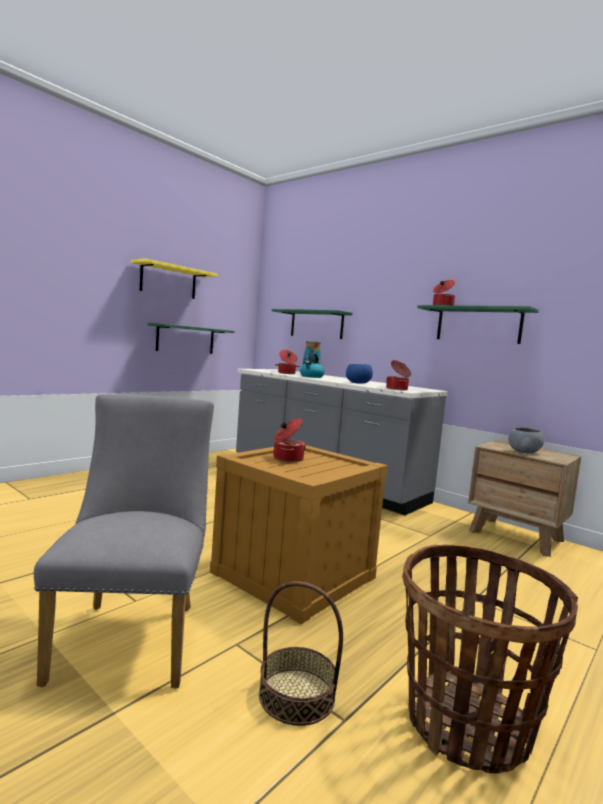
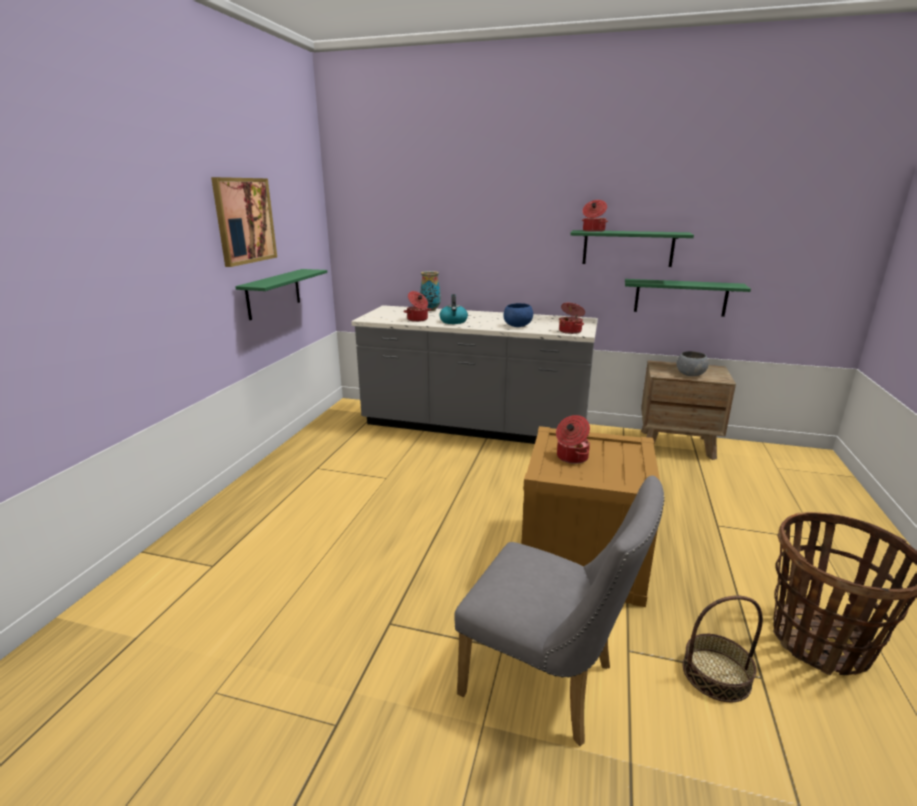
camera: 25 degrees left, 15 degrees up
grey chair [34,394,214,689] -> grey chair turned 150 degrees clockwise [454,476,664,746]
yellow shelf [131,258,217,299] -> picture [211,177,277,267]
green shelf [272,309,352,339] -> green shelf moved to [625,279,751,317]

